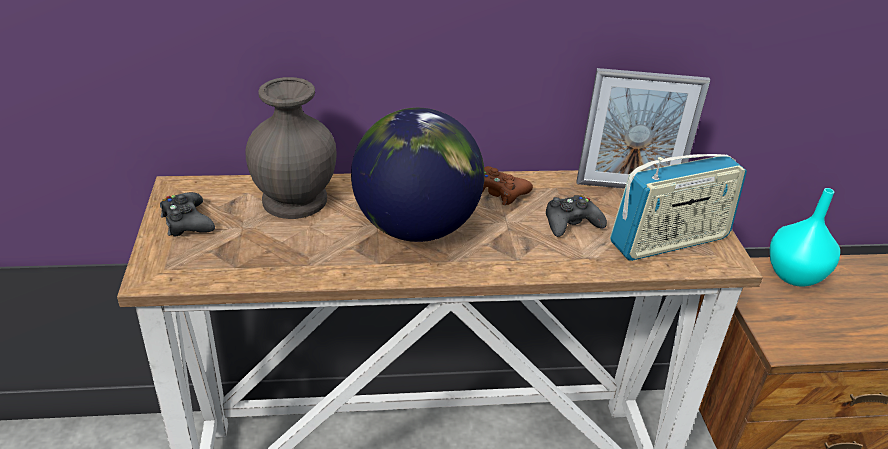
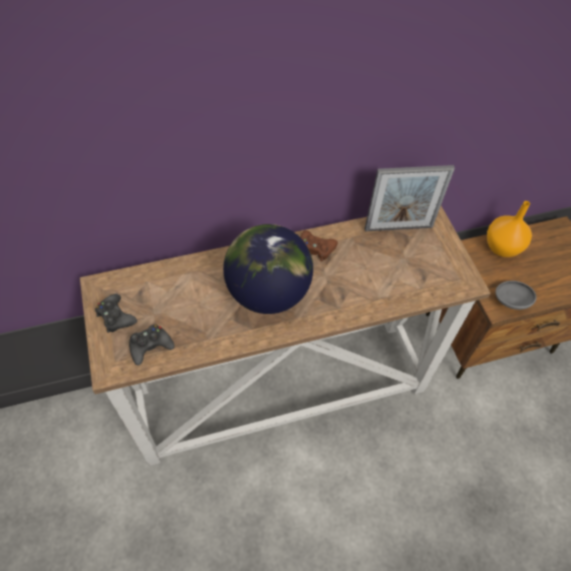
camera: 10 degrees left, 20 degrees up
grey vase [245,77,337,219] -> none
black game controller [546,195,607,237] -> black game controller moved to [129,324,175,365]
radio [610,154,747,261] -> none
turquoise vase [770,188,840,287] -> orange vase [487,201,532,257]
none -> grey bowl [495,281,536,310]

